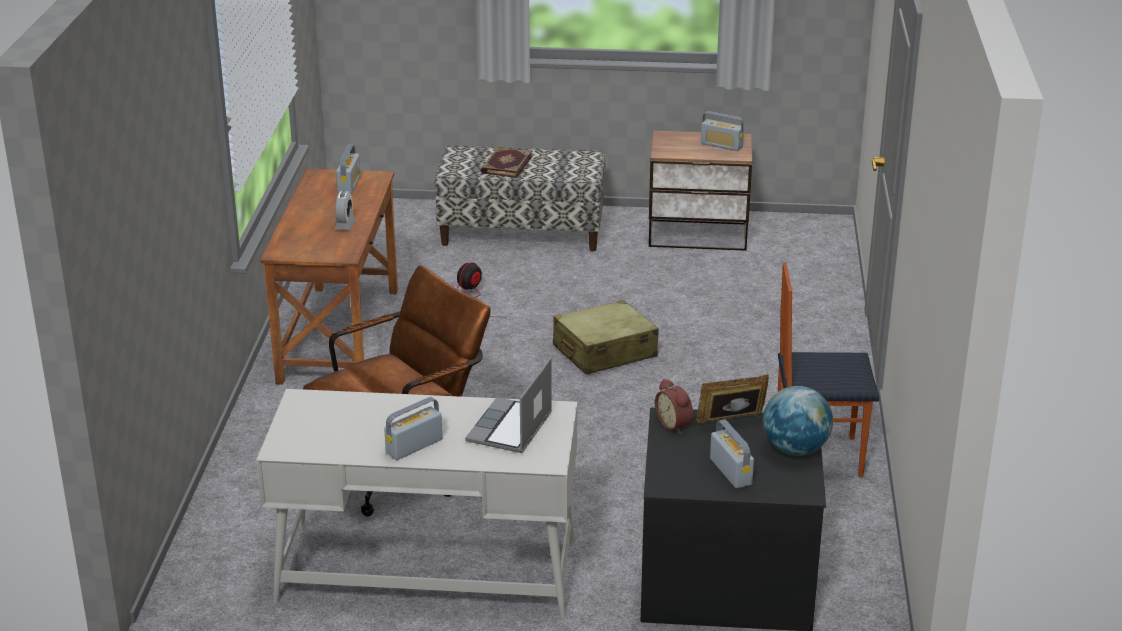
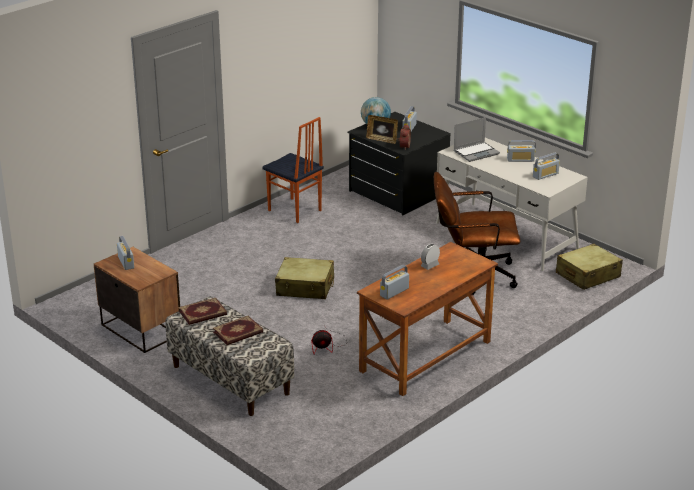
camera: 140 degrees left, 0 degrees up
none -> book [179,298,227,325]
none -> radio [533,153,560,180]
none -> beige suitcase [556,244,623,290]

